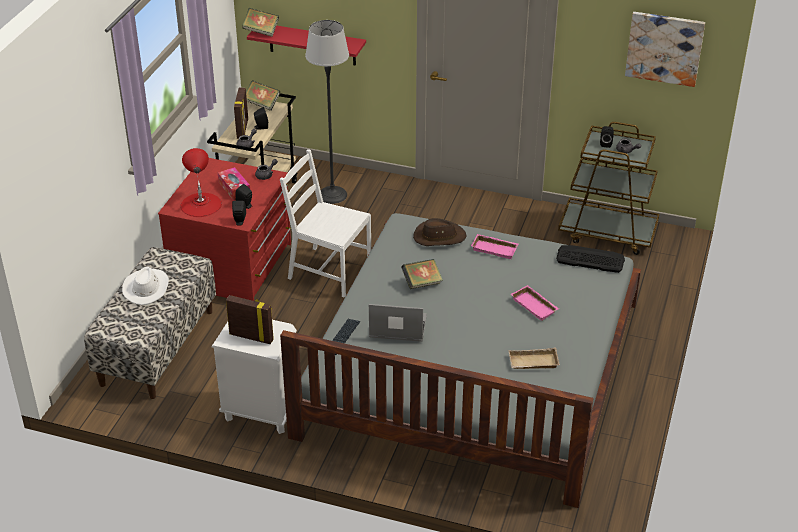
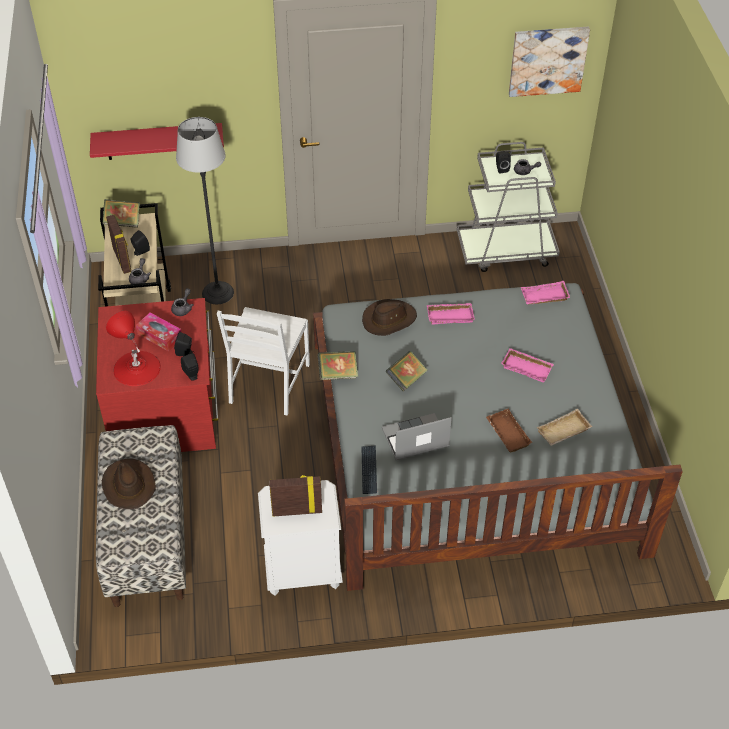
camera: 25 degrees left, 10 degrees up
white hat [122,267,169,305] -> brown hat [102,459,156,509]
book [242,8,279,37] -> book moved to [318,351,358,380]
white chair [280,149,371,298] -> white chair turned 75 degrees counterclockwise [217,307,310,415]
keyboard [556,245,625,273] -> pink tray [521,281,570,304]
brown cart [558,122,659,255] -> grey cart [457,142,560,272]
none -> brown tray [486,408,532,452]

